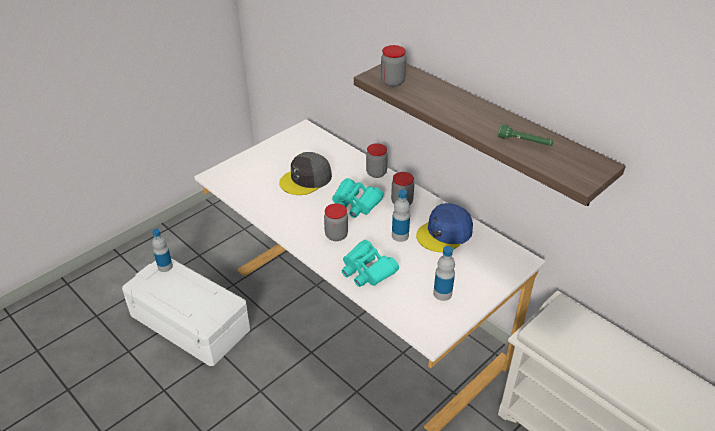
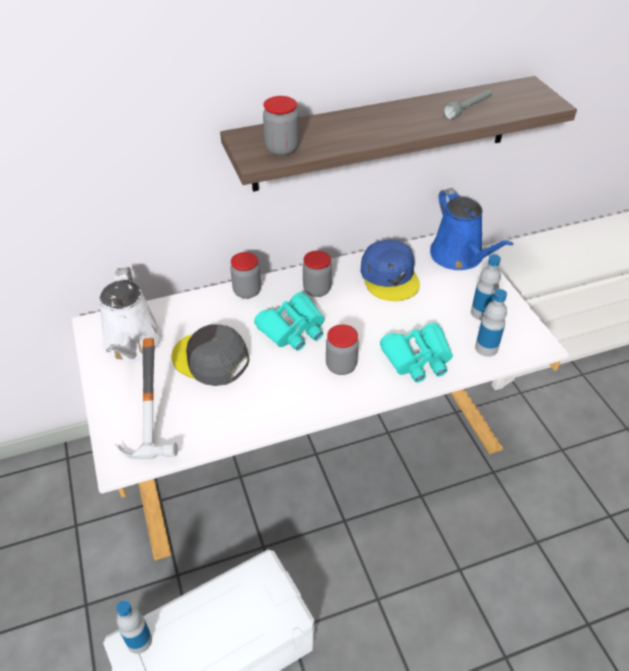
camera: 65 degrees left, 5 degrees up
grey cap [279,152,332,195] -> grey cap turned 135 degrees clockwise [171,324,249,386]
bottle [392,189,410,242] -> bottle moved to [475,289,507,357]
green flashlight [498,124,554,146] -> grey flashlight [444,89,492,119]
none -> white watering can [99,267,164,362]
none -> hammer [115,338,178,459]
none -> blue watering can [430,188,513,270]

